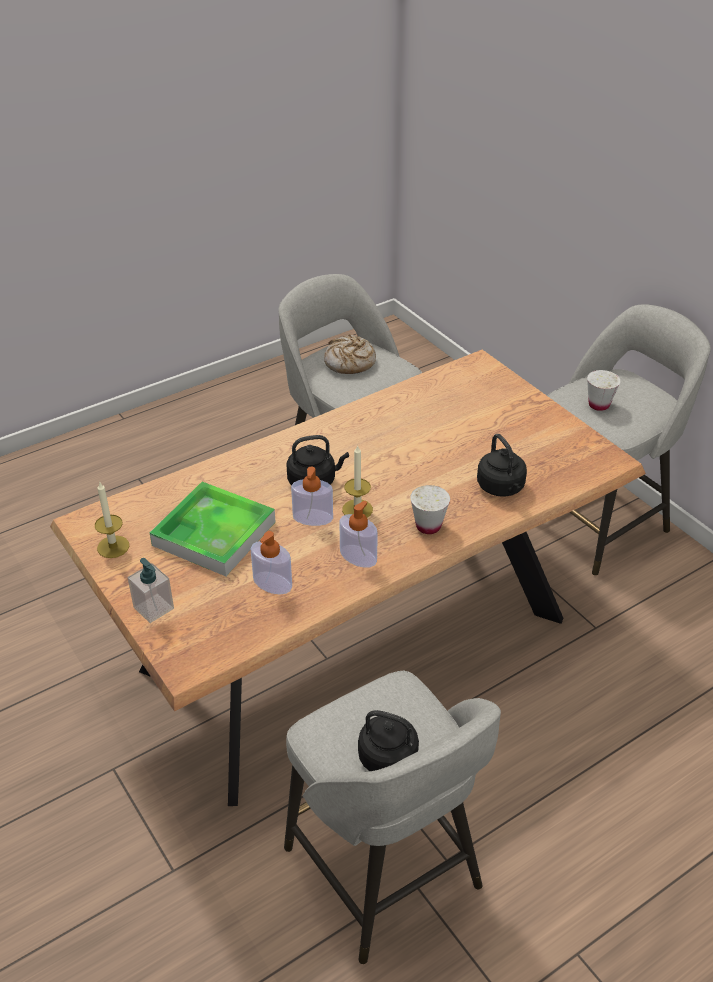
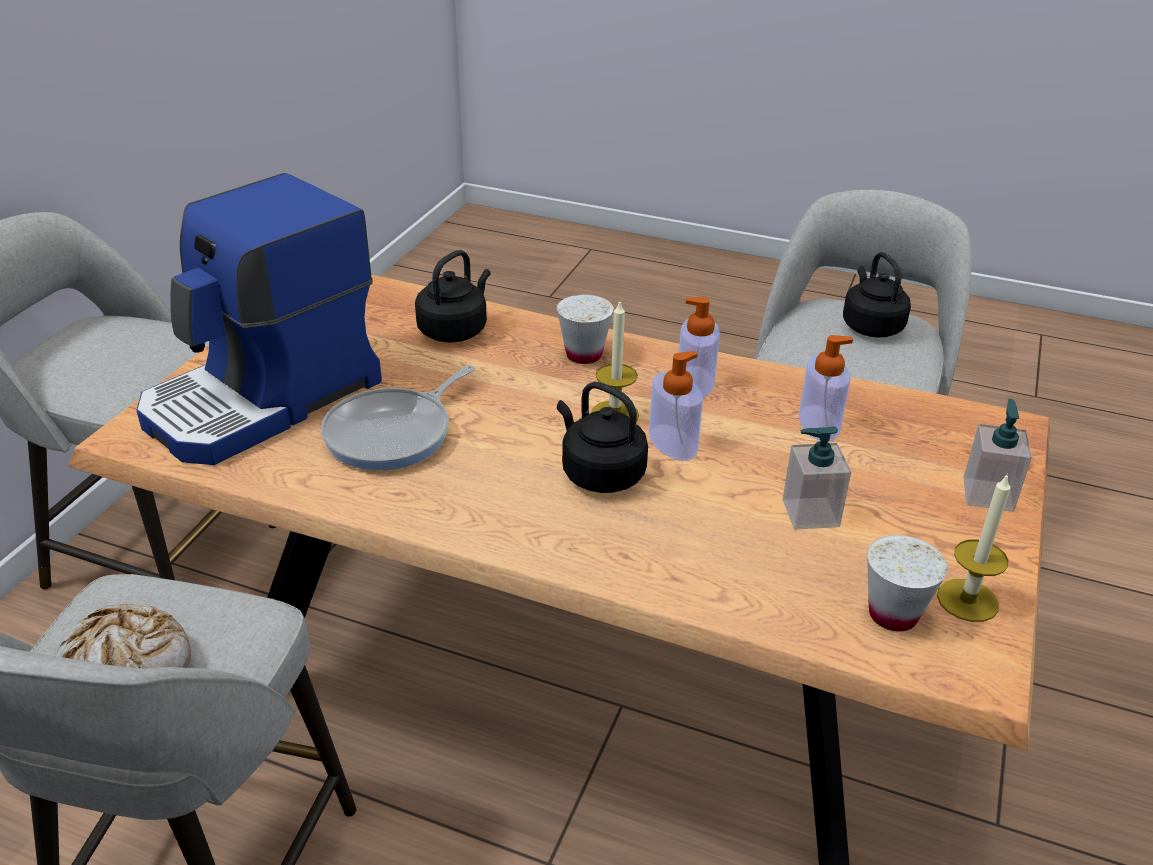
camera: 125 degrees left, 5 degrees down
tray [150,482,276,576] -> soap dispenser [783,426,851,530]
white cup [587,370,621,411] -> white cup moved to [867,535,948,631]
none -> coffee machine [136,173,382,465]
none -> frying pan [321,365,475,470]

